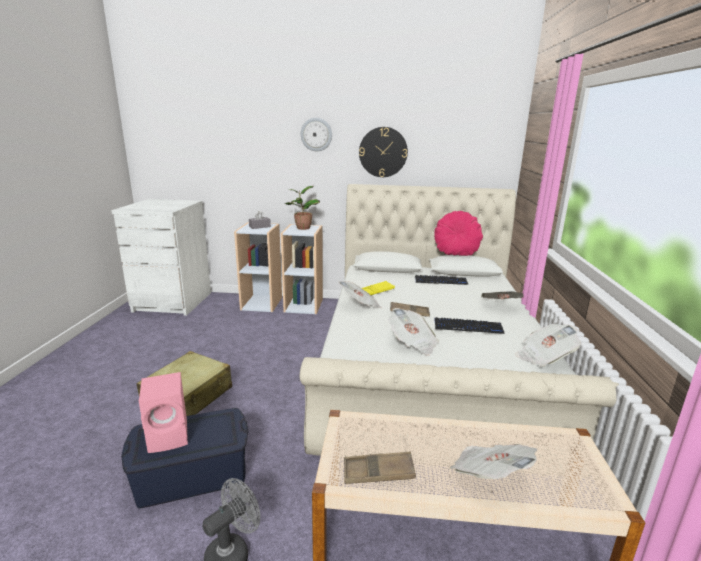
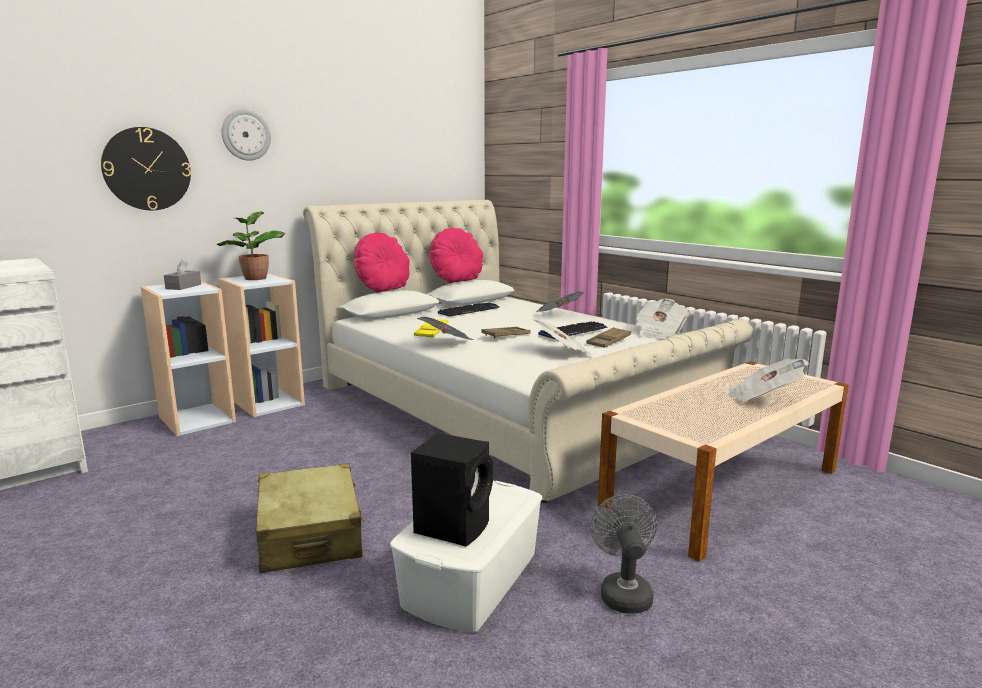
camera: 45 degrees left, 5 degrees down
blue storage box [121,408,248,508] -> white storage box [390,480,542,633]
pink speaker [139,372,188,453] -> black speaker [411,433,493,547]
brown tray [344,452,416,484] -> brown tray moved to [586,327,631,348]
wall clock [359,127,408,177] -> wall clock moved to [101,127,191,210]
none -> pink pillow [354,233,410,293]

